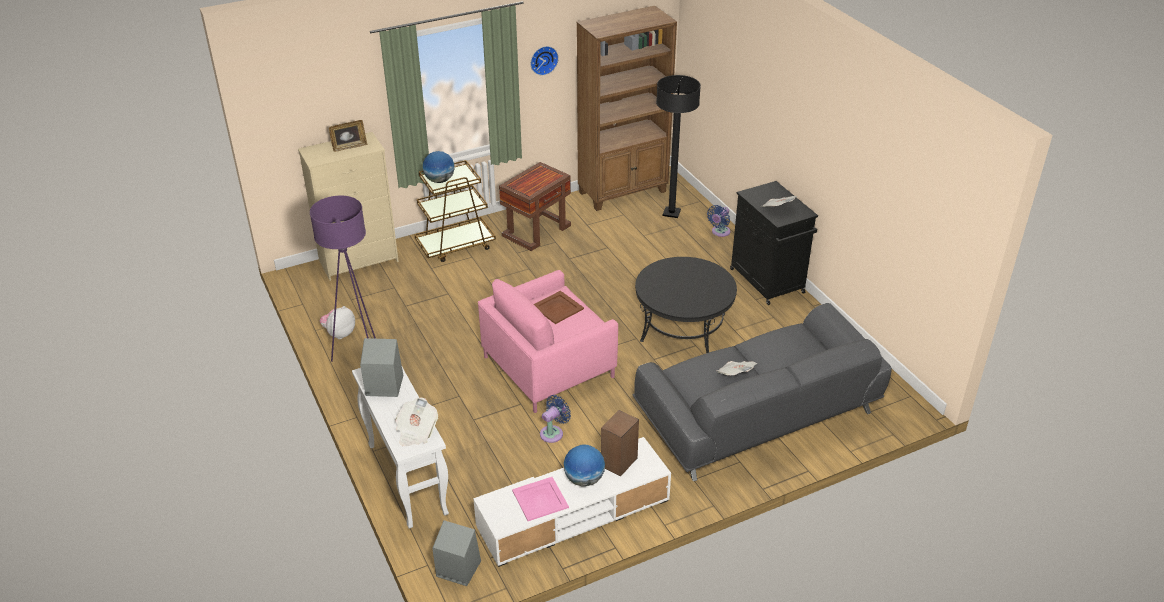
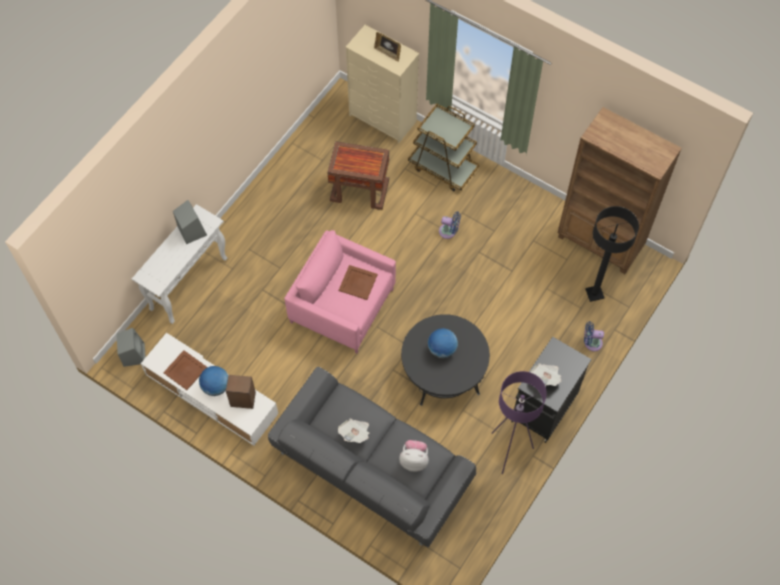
camera: 60 degrees right, 25 degrees up
purple floor lamp [310,196,376,362] -> purple floor lamp moved to [491,371,547,474]
plush toy [320,306,355,339] -> plush toy moved to [399,440,429,472]
newspaper [396,397,438,446] -> none
globe [423,151,455,183] -> globe moved to [428,328,458,358]
brown side table [499,162,571,251] -> brown side table moved to [327,141,389,210]
pink tray [512,477,569,521] -> brown tray [163,350,207,390]
wall clock [530,46,559,75] -> none
blue fan [540,395,571,443] -> blue fan moved to [439,212,461,239]

